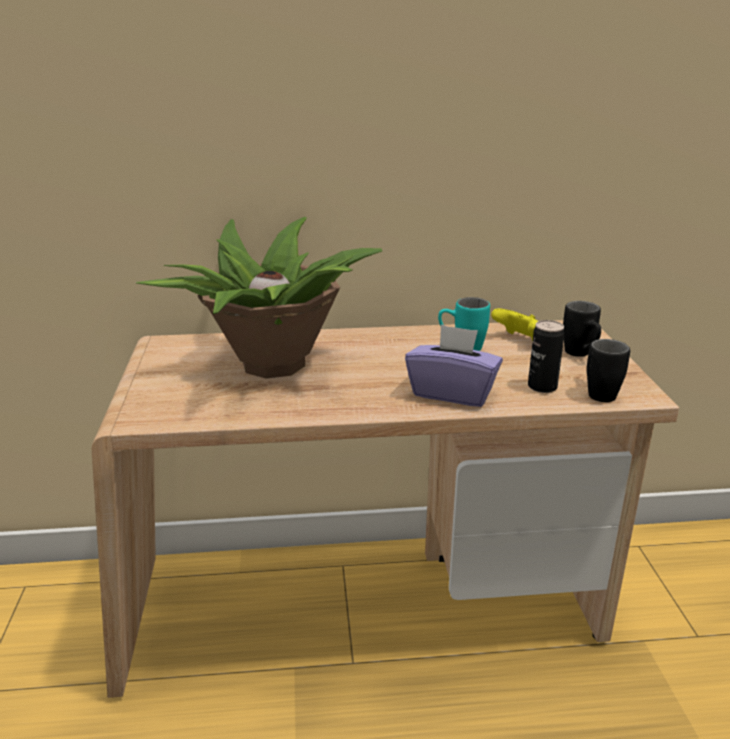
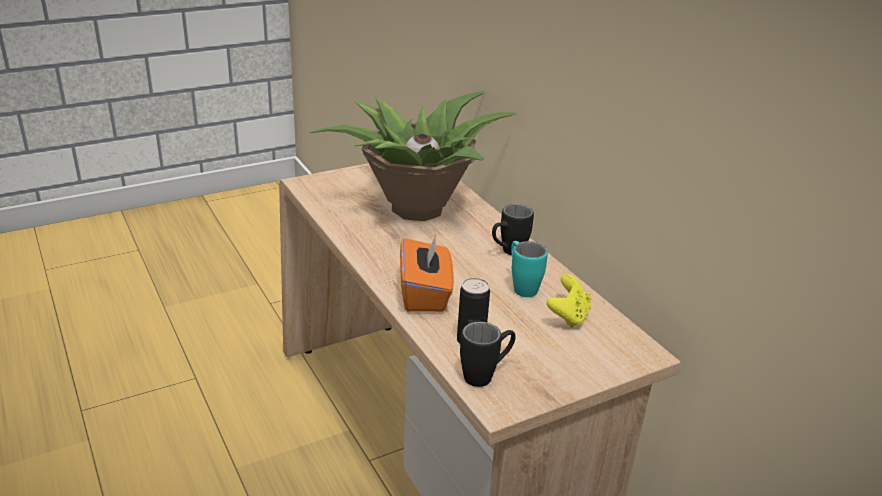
camera: 65 degrees right, 5 degrees up
purple tissue box [405,324,503,407] -> orange tissue box [400,236,454,312]
black mug [563,301,601,357] -> black mug moved to [492,204,534,255]

